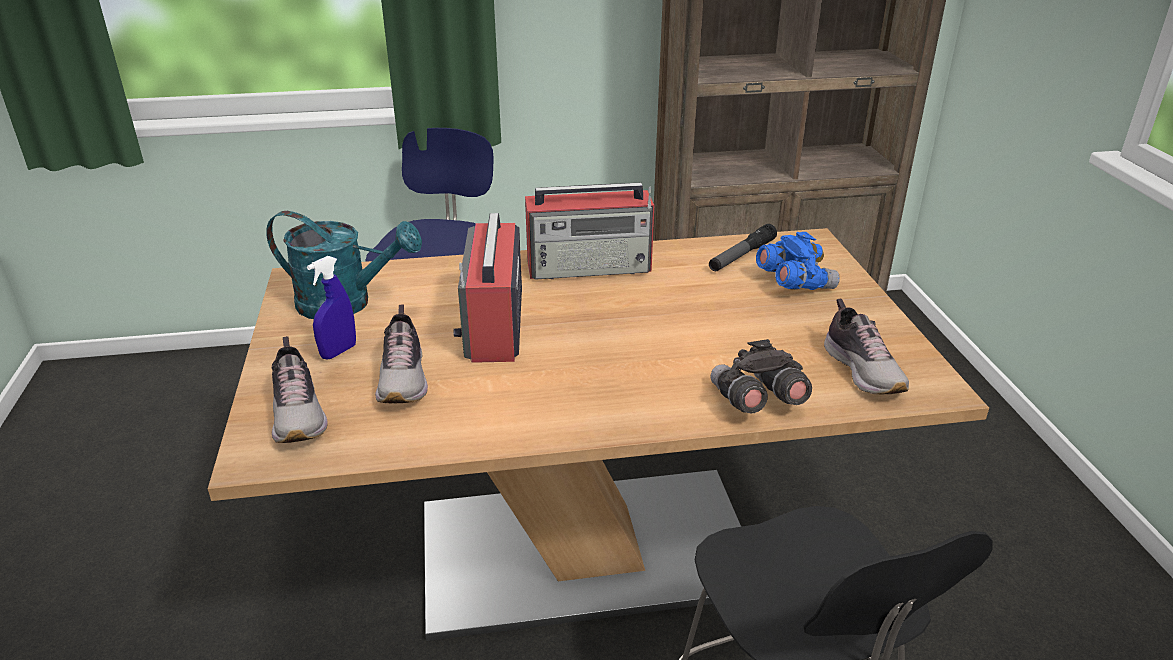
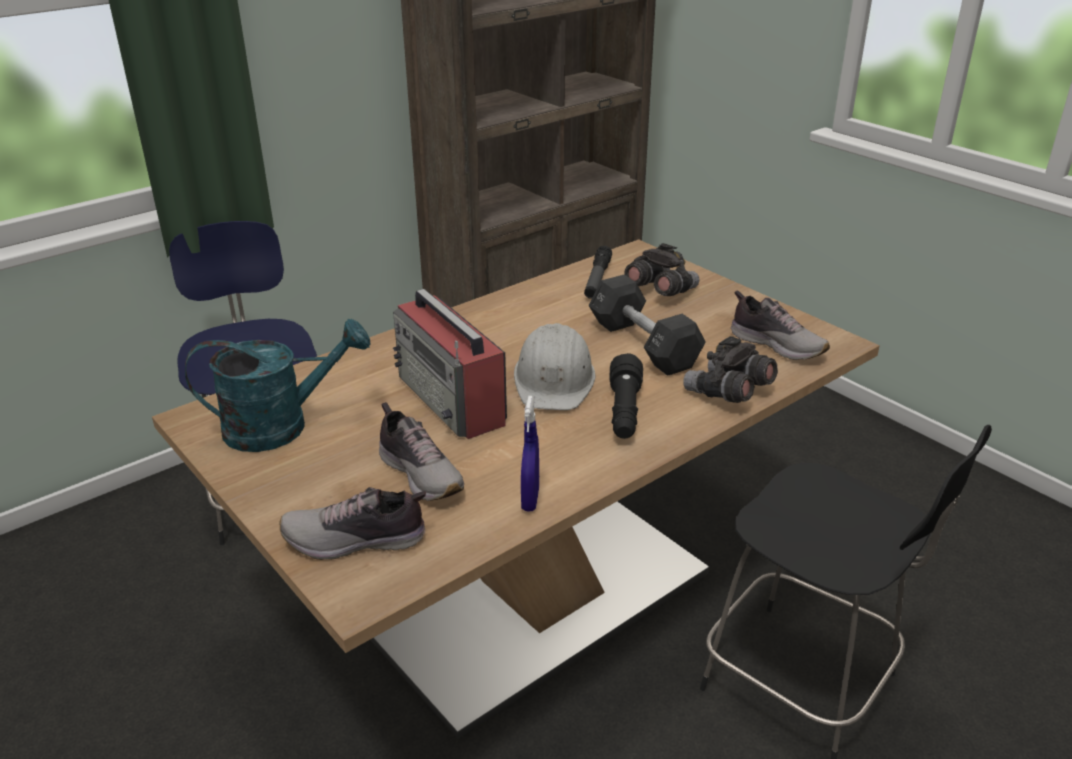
camera: 30 degrees left, 0 degrees up
shoe [272,336,328,443] -> shoe turned 135 degrees clockwise [280,487,426,560]
blue spray bottle [307,256,356,360] -> blue spray bottle moved to [521,396,539,512]
radio [525,183,654,280] -> none
blue binoculars [756,232,840,290] -> grey binoculars [624,243,700,296]
none -> white hard hat [514,323,595,410]
none -> black dumbbell [588,274,706,376]
none -> black flashlight [609,353,643,439]

